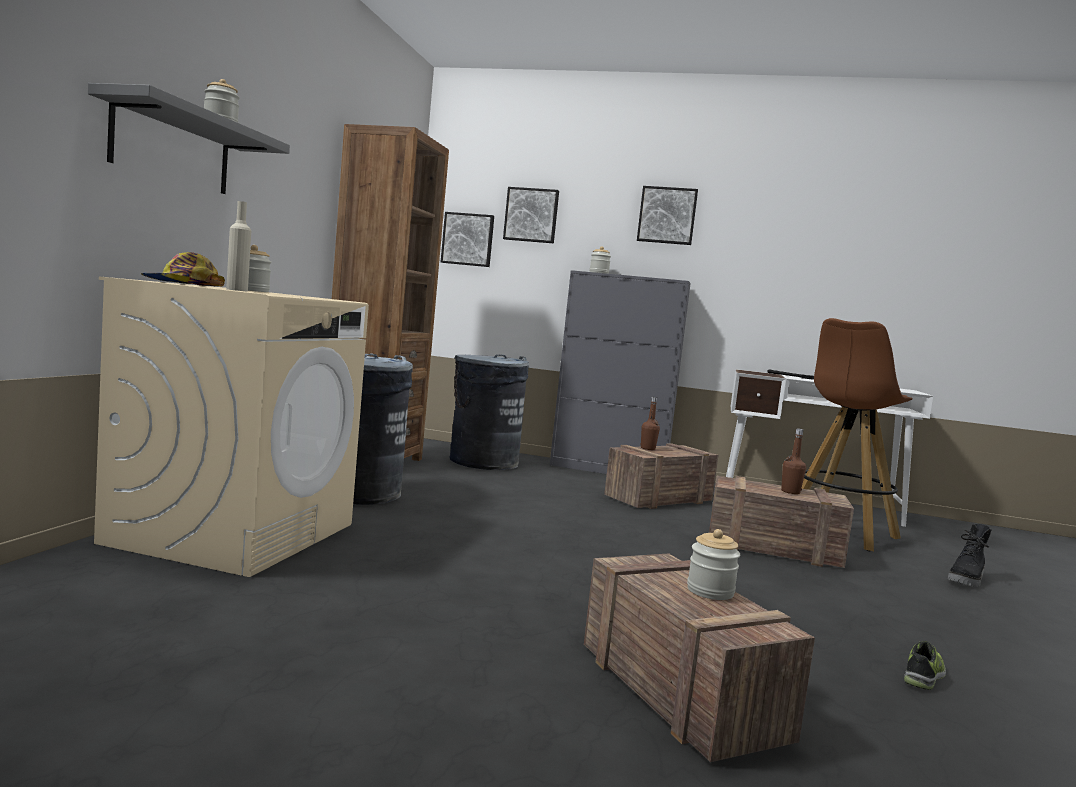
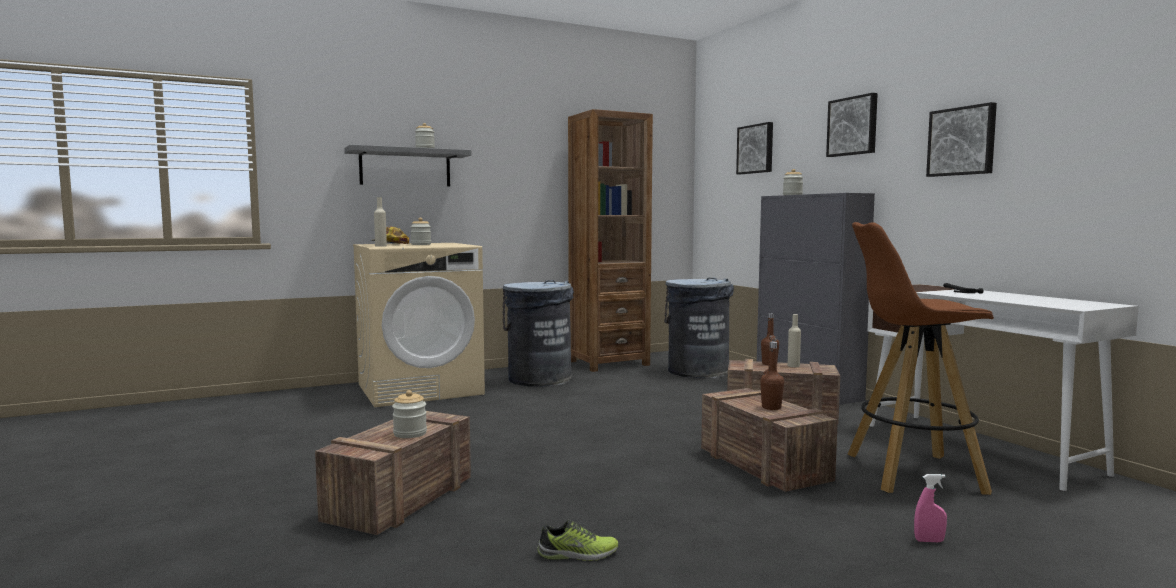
camera: 50 degrees right, 0 degrees up
picture [441,212,494,267] -> picture moved to [926,102,997,177]
black boot [948,524,992,587] -> pink spray bottle [914,474,947,542]
none -> beige bottle [787,314,801,367]

